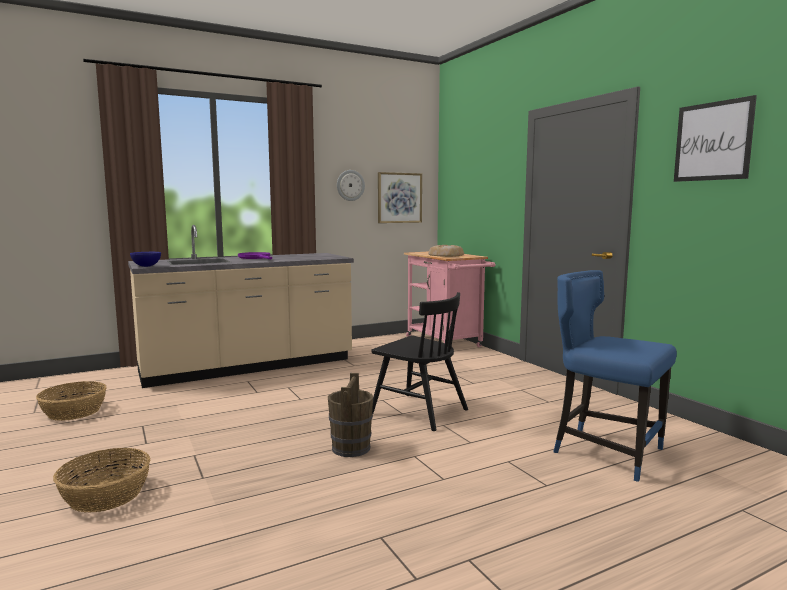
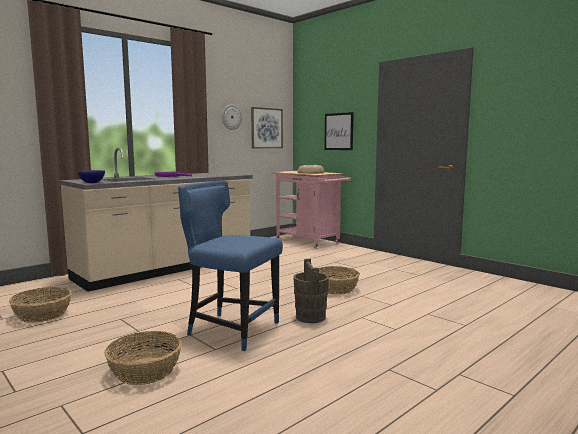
camera: 15 degrees left, 0 degrees up
black chair [371,292,468,431] -> basket [319,266,360,295]
blue chair [554,270,677,482] -> blue chair moved to [178,180,283,351]
picture [674,95,757,182] -> picture moved to [324,112,354,150]

